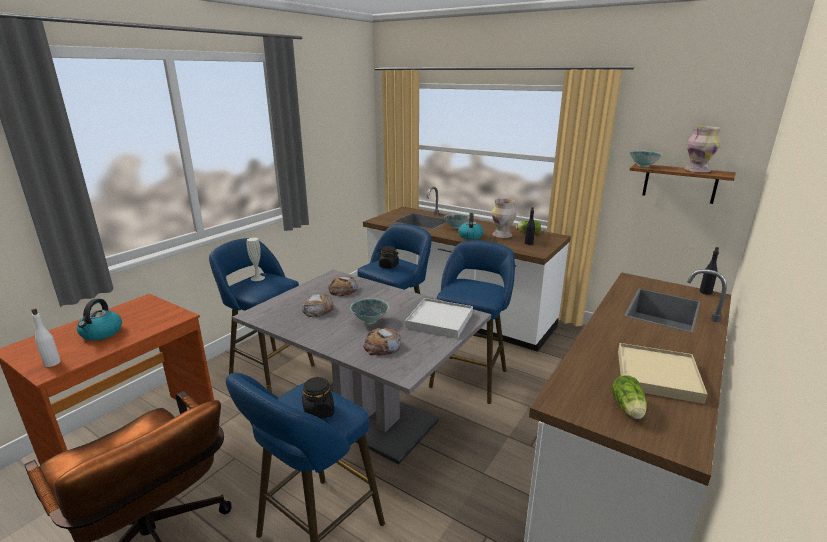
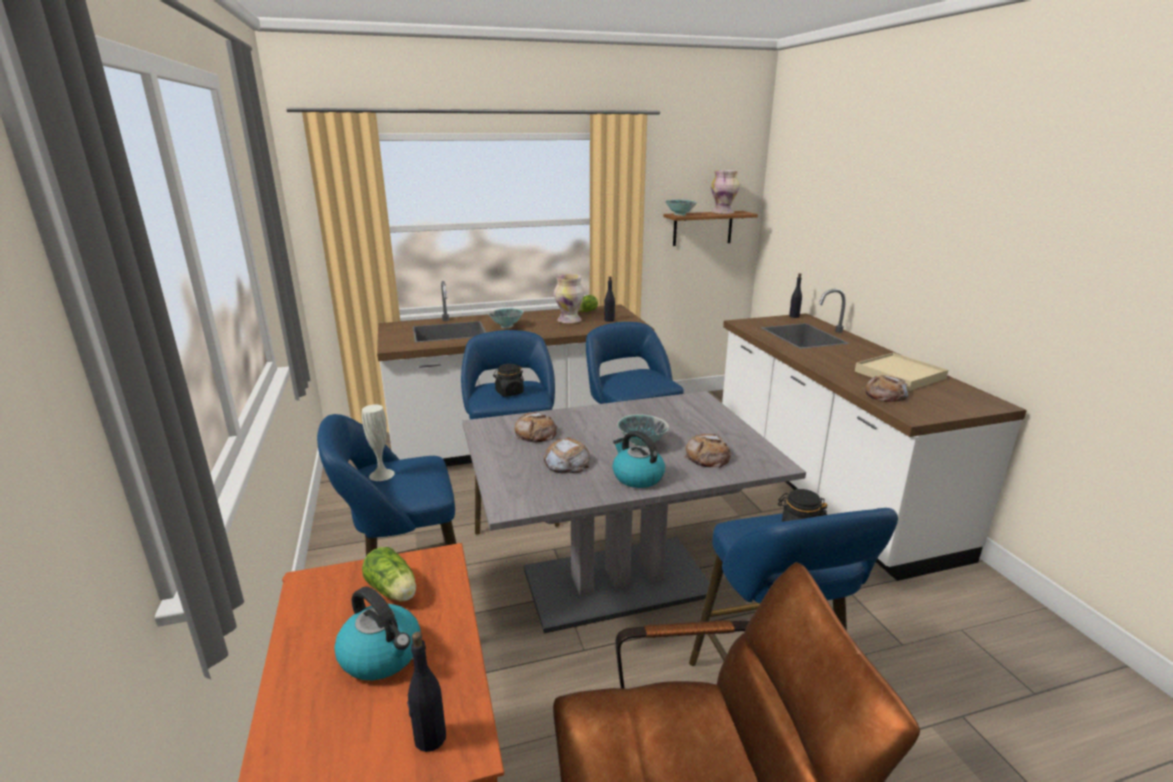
camera: 50 degrees left, 0 degrees up
white bottle [31,309,61,367] -> black bottle [407,632,446,752]
white tray [405,298,473,338] -> none
kettle [458,213,483,240] -> kettle moved to [613,431,665,488]
lettuce [612,375,647,419] -> lettuce moved to [362,547,416,601]
none -> bread [863,375,909,402]

